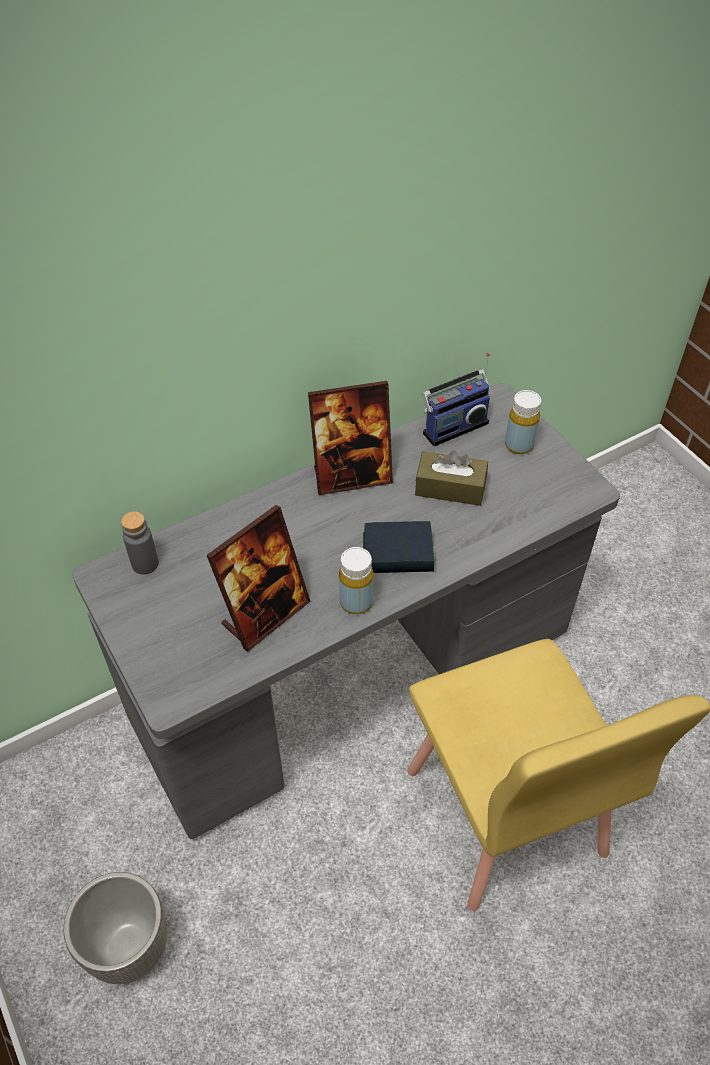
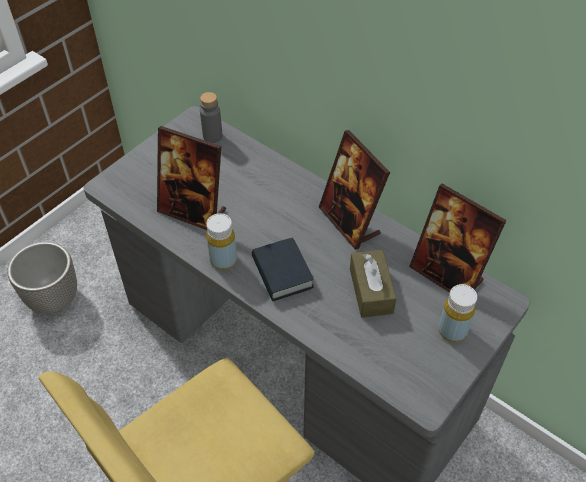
camera: 70 degrees right, 0 degrees up
radio [422,353,490,446] -> picture frame [409,184,507,293]

